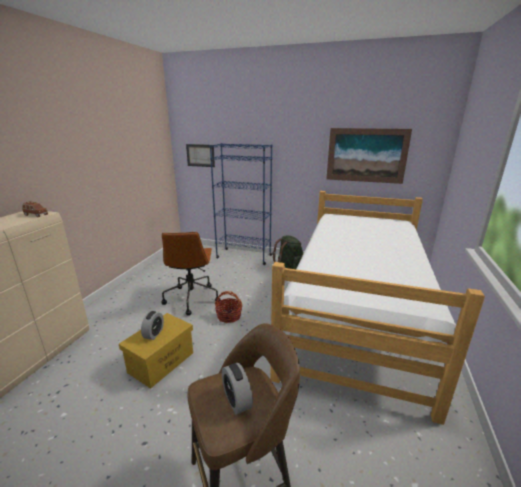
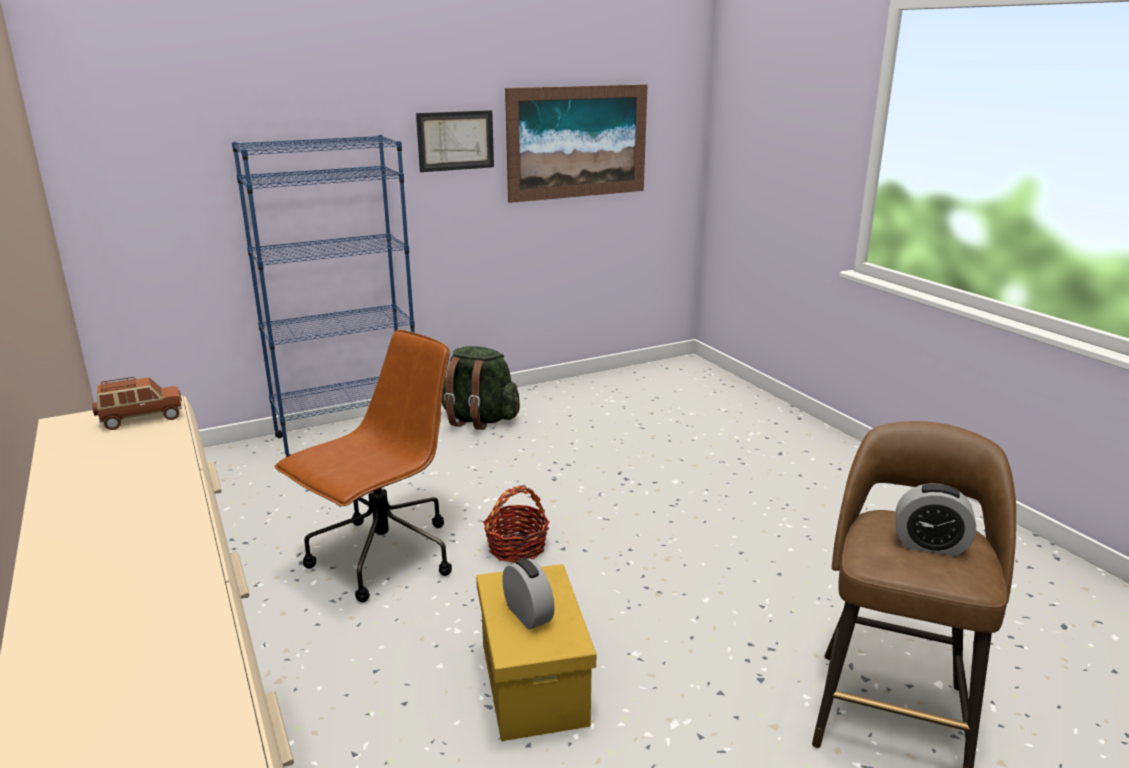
camera: 45 degrees left, 0 degrees up
brown office chair [161,232,221,316] -> brown office chair turned 90 degrees counterclockwise [274,330,452,602]
picture [186,144,215,167] -> picture moved to [416,110,494,172]
bed [270,191,485,425] -> none

